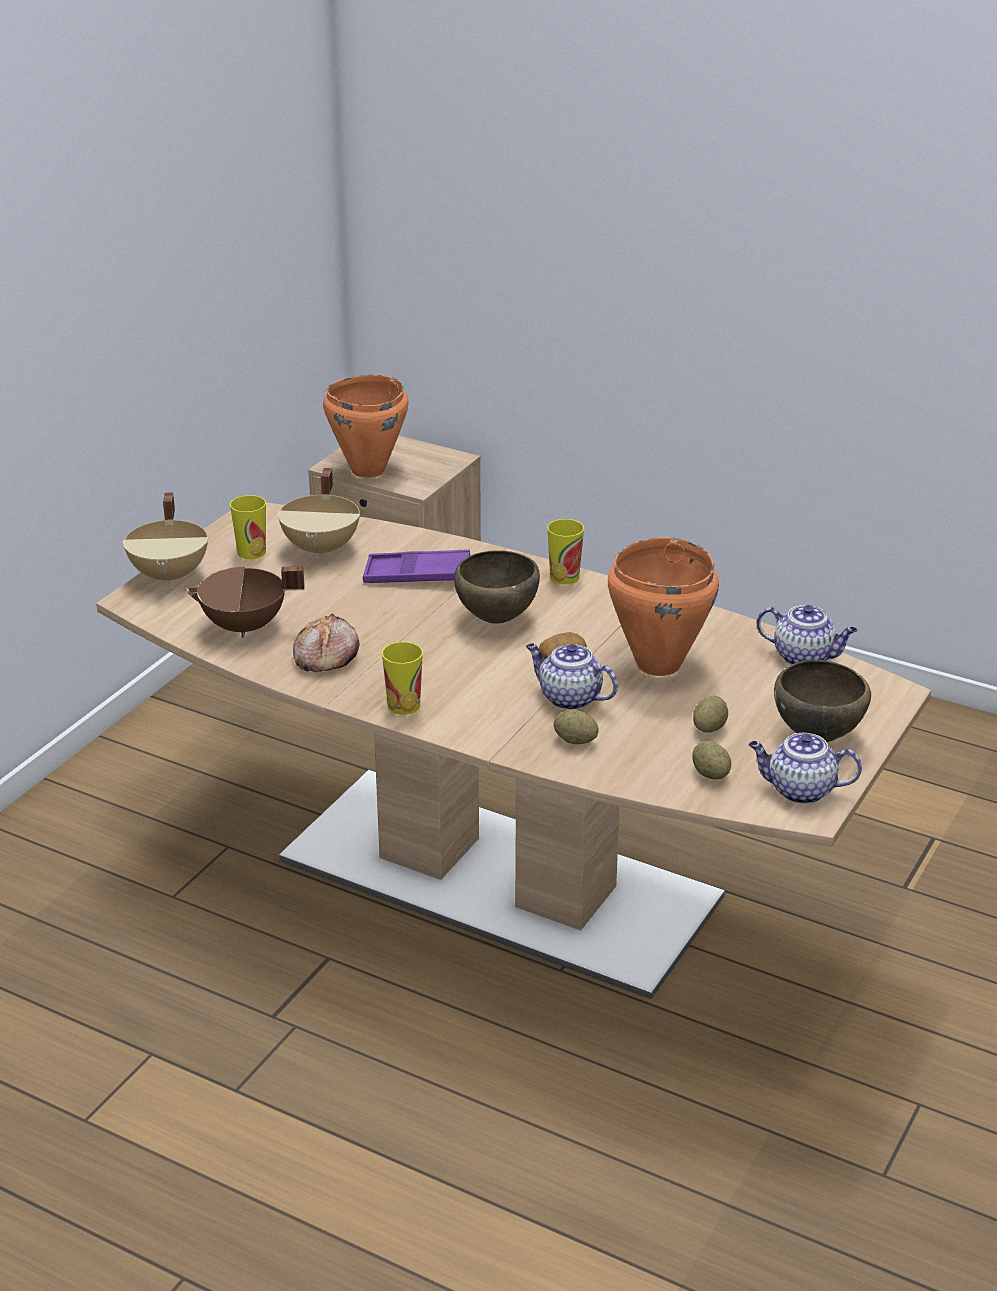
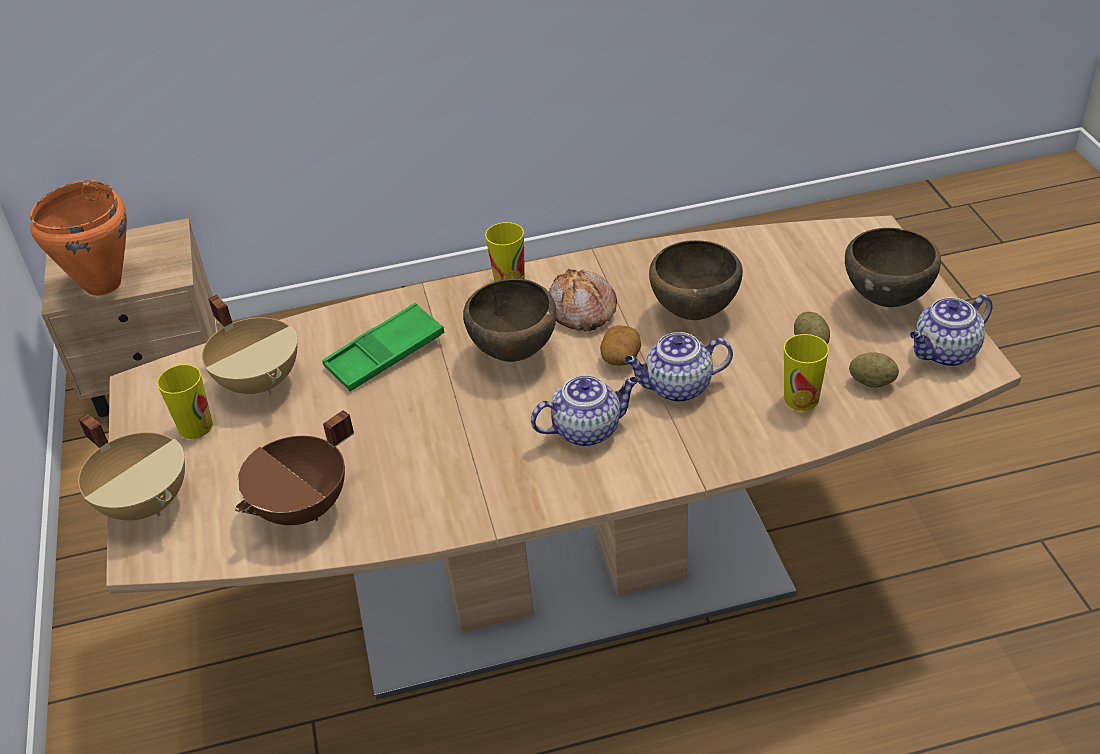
camera: 40 degrees left, 10 degrees up
bread [293,613,359,672] -> bread moved to [549,269,617,331]
purple tray [363,550,470,583] -> green tray [322,303,444,391]
cup [382,642,423,715] -> cup moved to [784,334,829,411]
potato [554,709,599,744] -> none
orange cooking pot [608,537,719,676] -> brown bowl [649,240,743,320]
teapot [757,605,857,665] -> teapot moved to [531,375,639,447]

